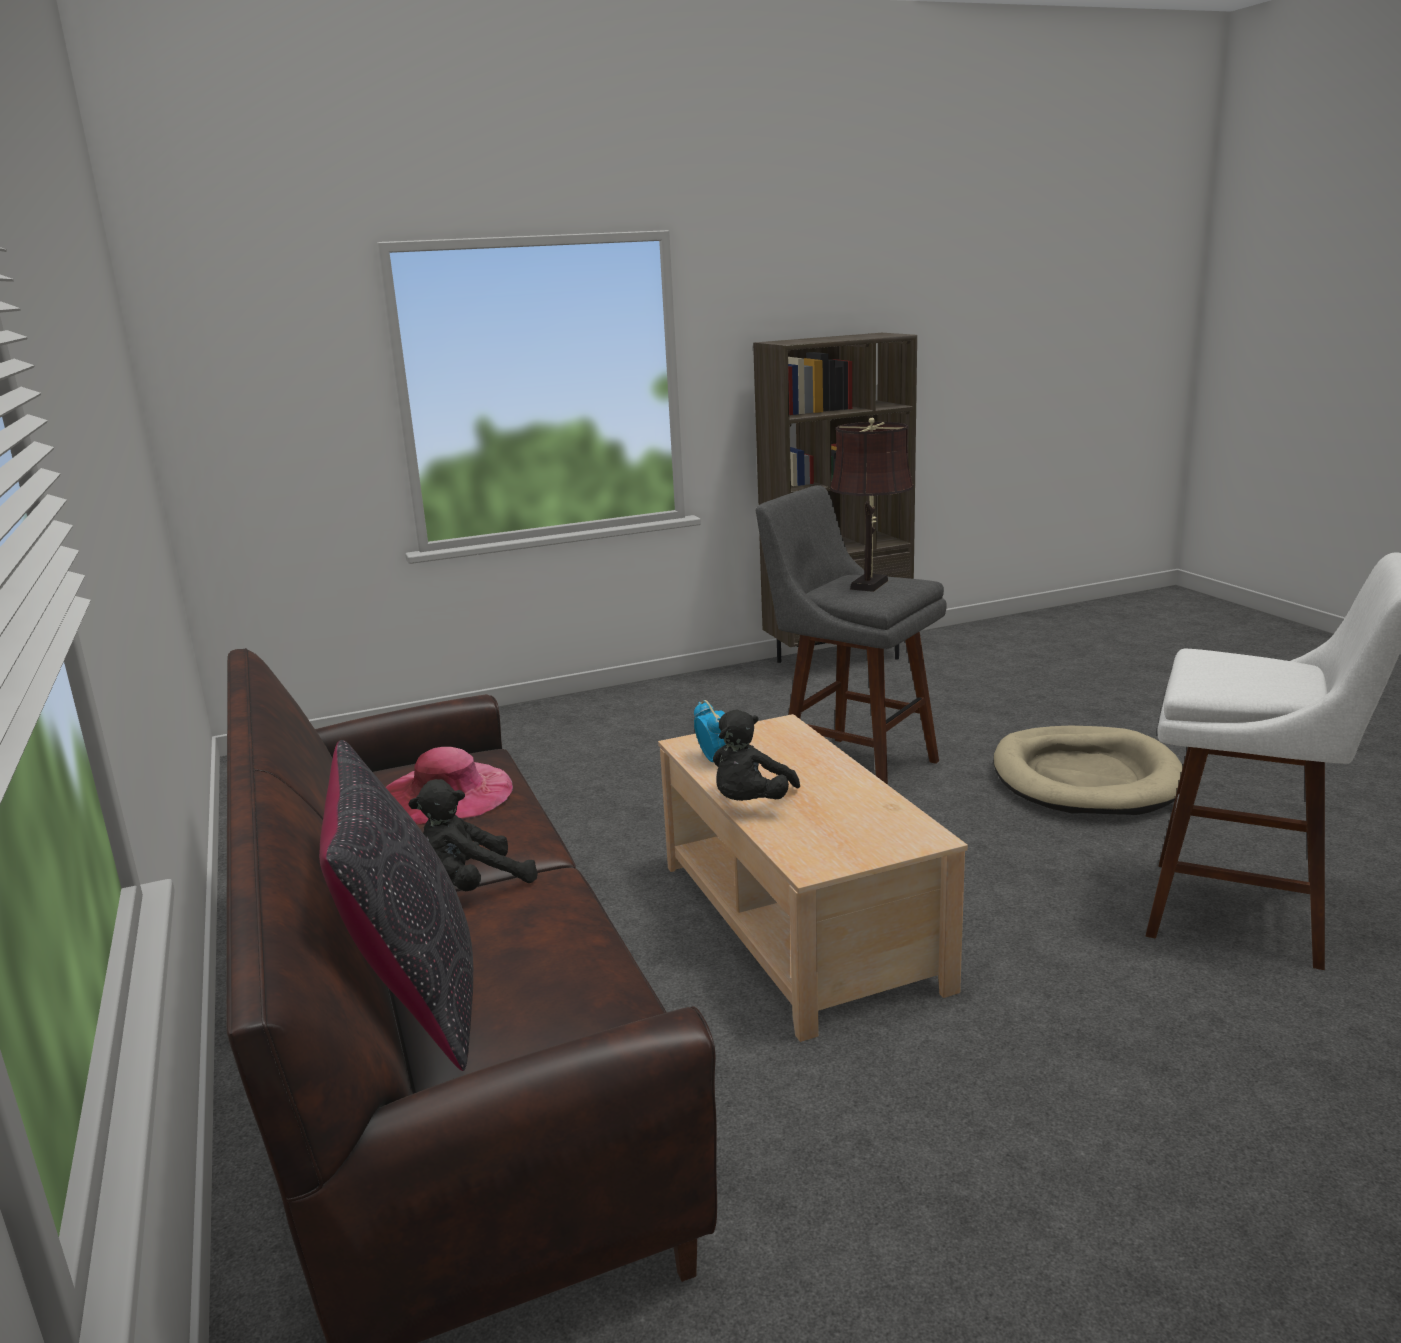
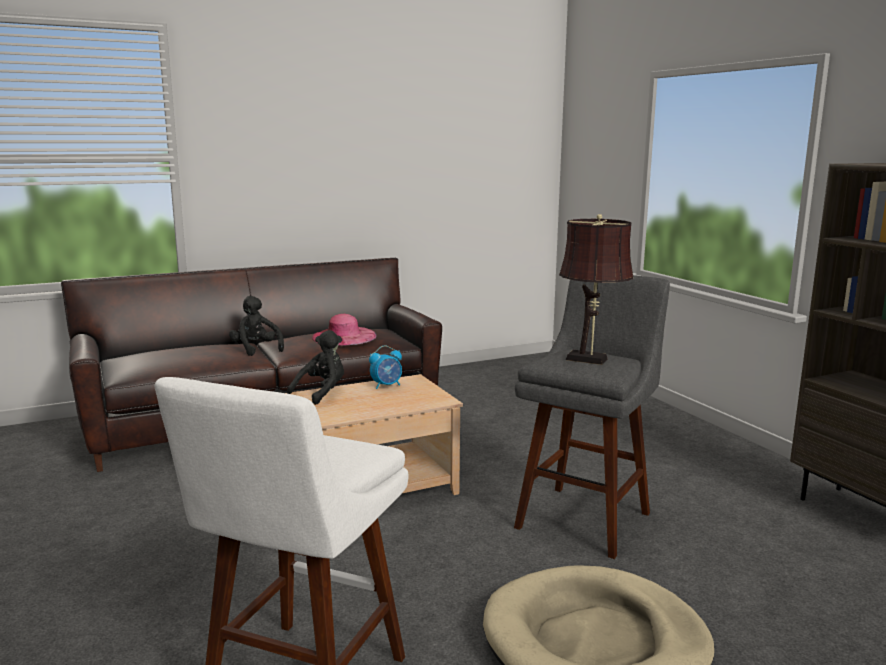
camera: 85 degrees right, 5 degrees down
black pillow [319,740,473,1071] -> none
black plush toy [713,709,800,801] -> black plush toy turned 105 degrees clockwise [287,330,344,405]

